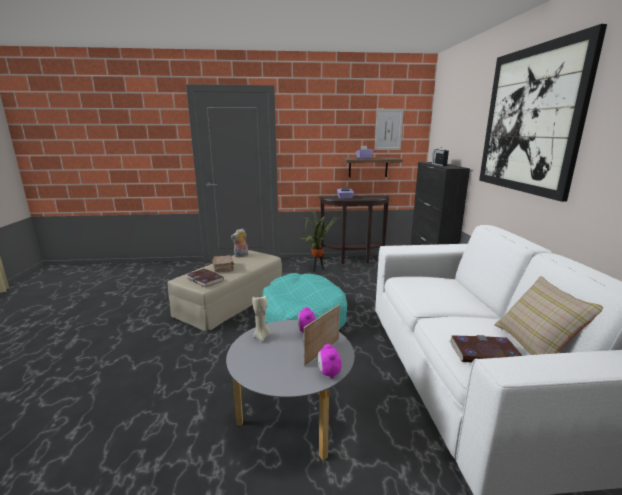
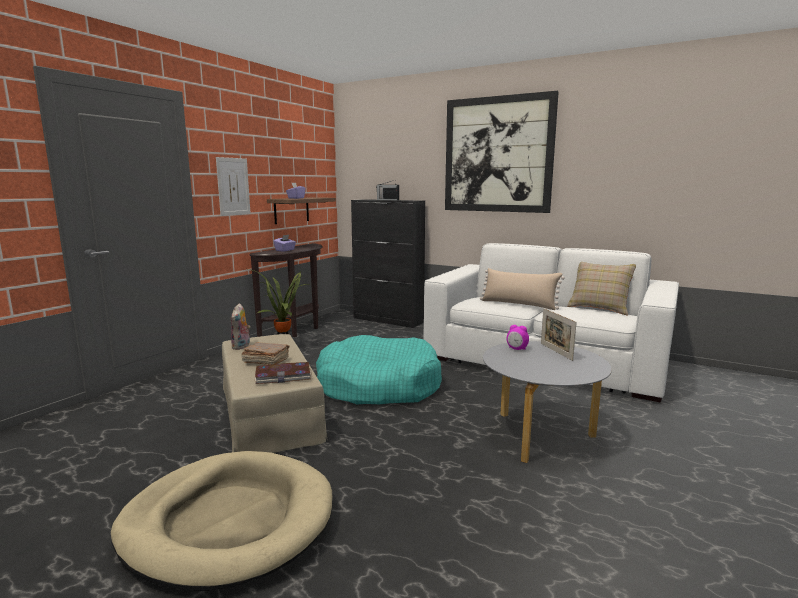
camera: 55 degrees left, 5 degrees down
beige candle [252,295,270,342] -> none
alarm clock [318,344,341,379] -> none
picture [375,109,404,150] -> picture moved to [216,157,251,216]
book [449,335,522,363] -> none
none -> beige dog bed [111,451,332,591]
none -> beige pillow [480,268,565,310]

